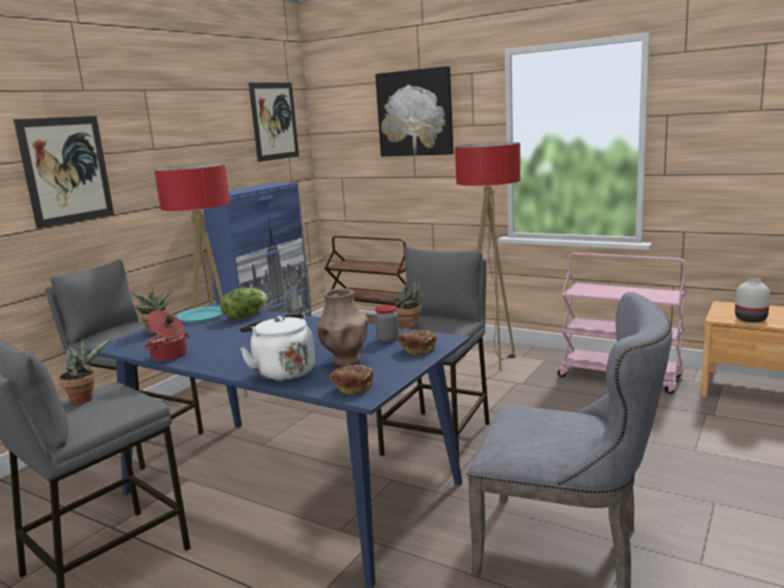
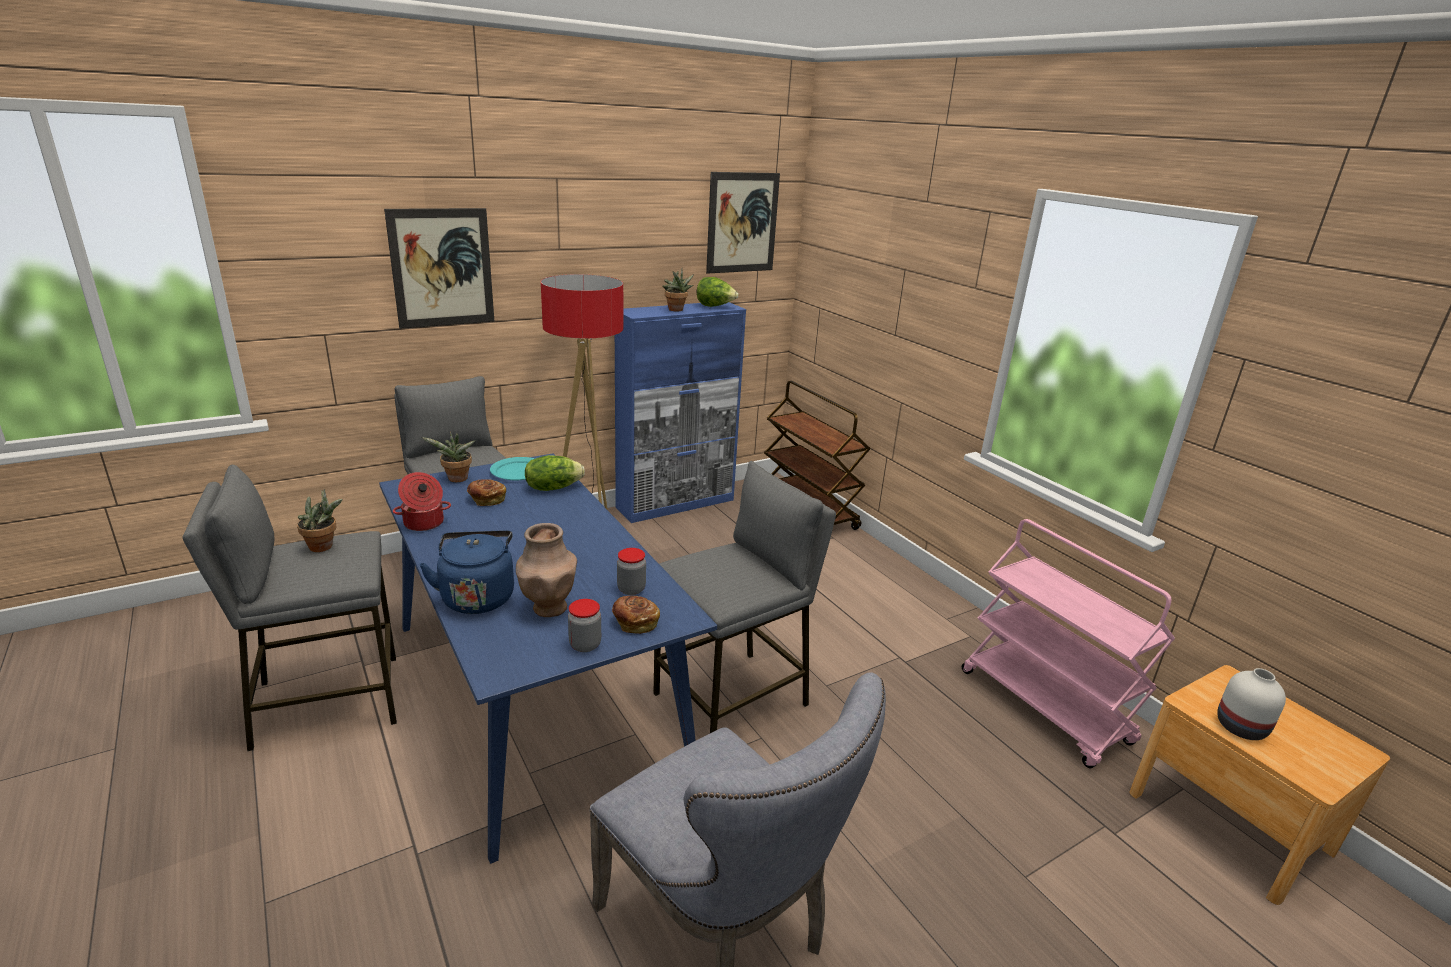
camera: 25 degrees right, 10 degrees up
white kettle [240,313,315,381] -> blue kettle [419,530,514,614]
bread [330,365,374,395] -> bread moved to [467,479,506,506]
picture [375,66,453,156] -> none
potted plant [393,281,425,329] -> potted plant moved to [662,269,694,311]
floor lamp [455,142,521,371] -> none
none -> jar [568,599,601,652]
none -> lettuce [697,277,739,307]

